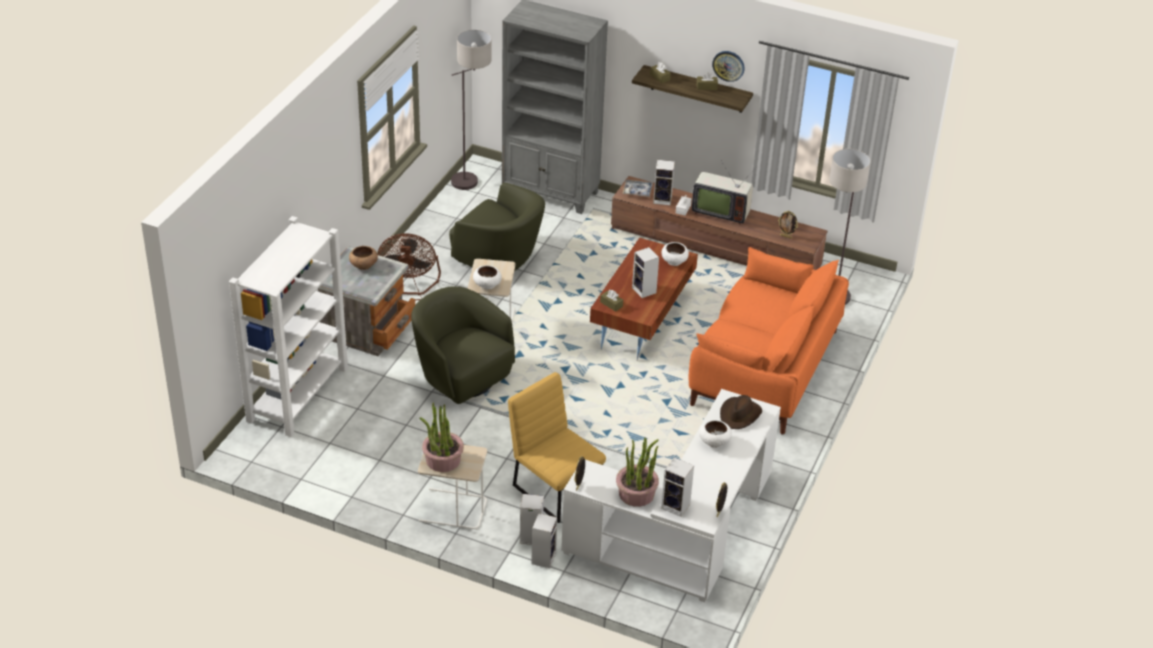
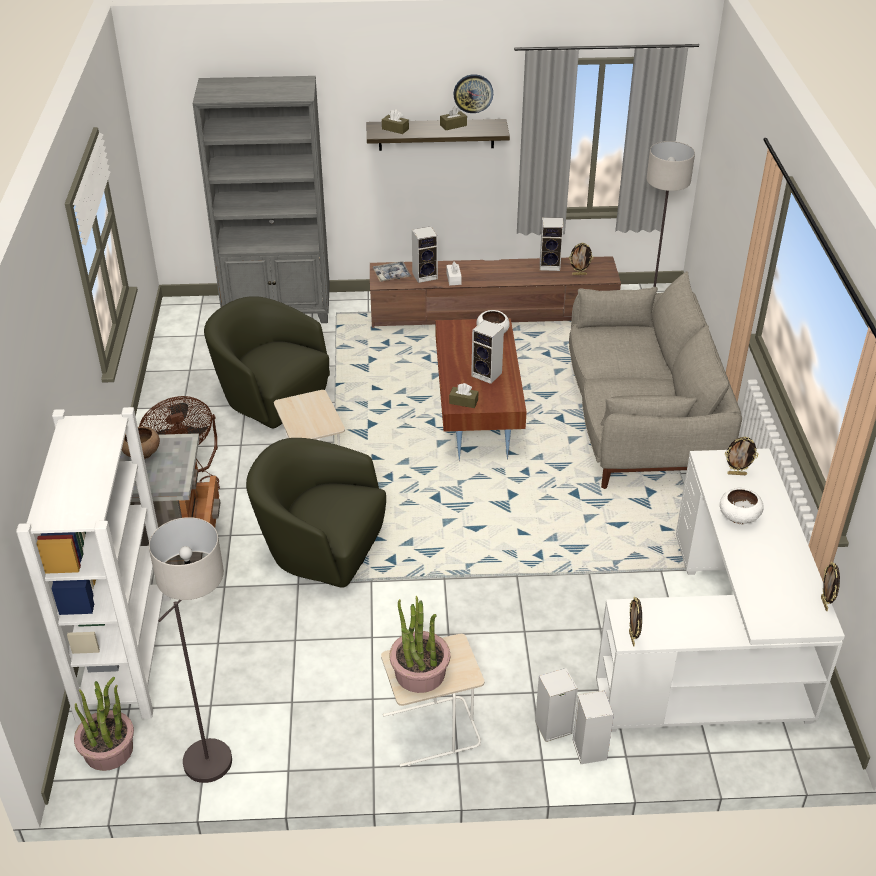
camera: 25 degrees left, 0 degrees up
green armchair [449,183,545,271] -> green armchair turned 150 degrees counterclockwise [204,296,330,428]
grey floor lamp [451,30,492,190] -> grey floor lamp moved to [149,517,232,783]
white bowl [473,265,502,289] -> none
yellow chair [508,372,606,523] -> none
potted plant [616,437,659,507] -> potted plant moved to [74,677,134,771]
speaker [661,457,694,517] -> speaker moved to [540,217,563,271]
orange sofa [689,247,849,435] -> beige sofa [569,271,742,489]
television [692,160,756,225] -> none
brown hat [720,395,762,429] -> picture frame [725,437,758,475]

